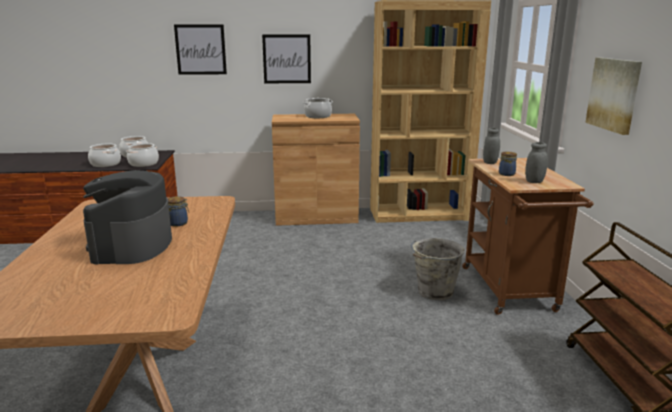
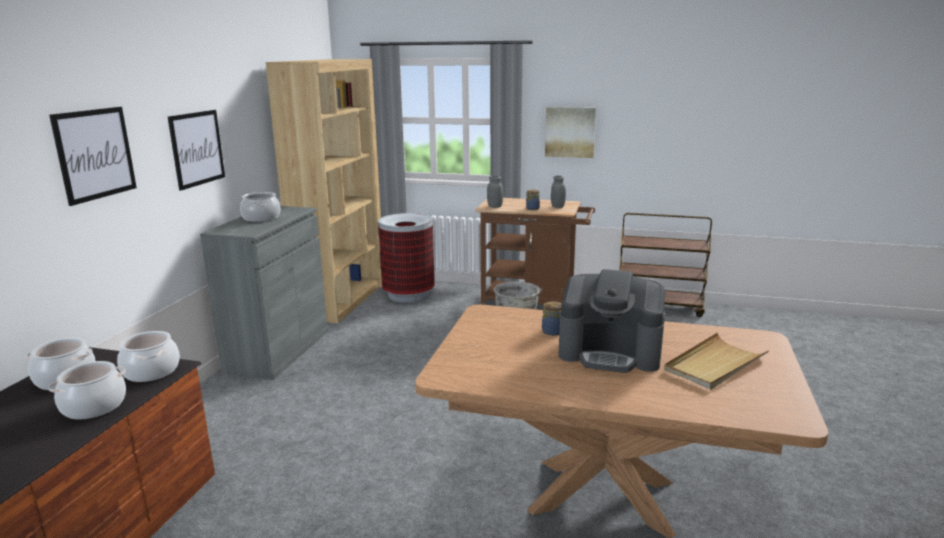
camera: 70 degrees left, 0 degrees up
brown cabinet [272,114,360,226] -> grey cabinet [200,206,328,380]
none -> trash can [378,213,435,303]
none -> beige tray [664,332,769,390]

